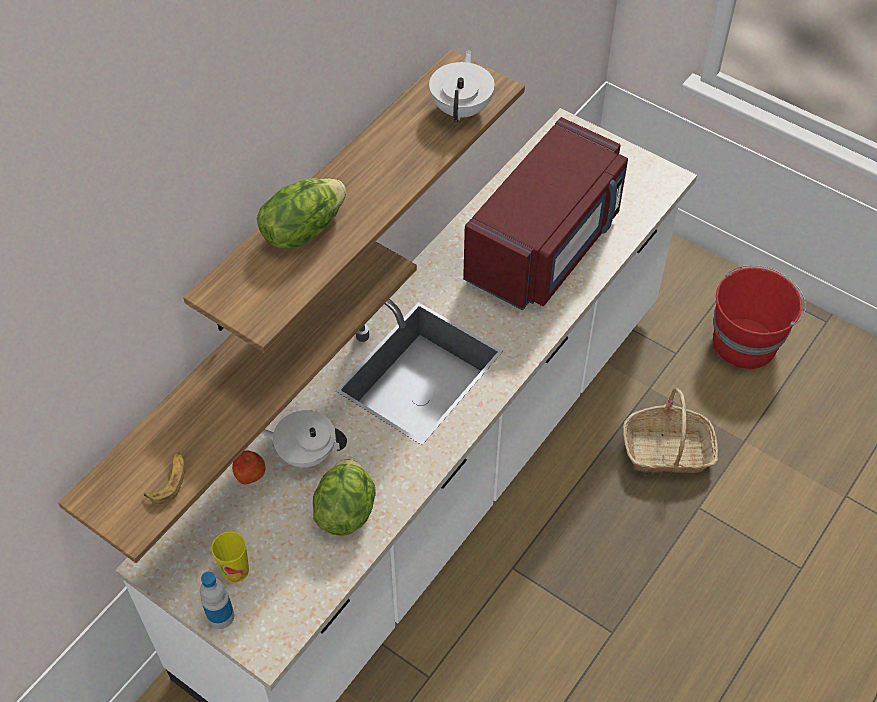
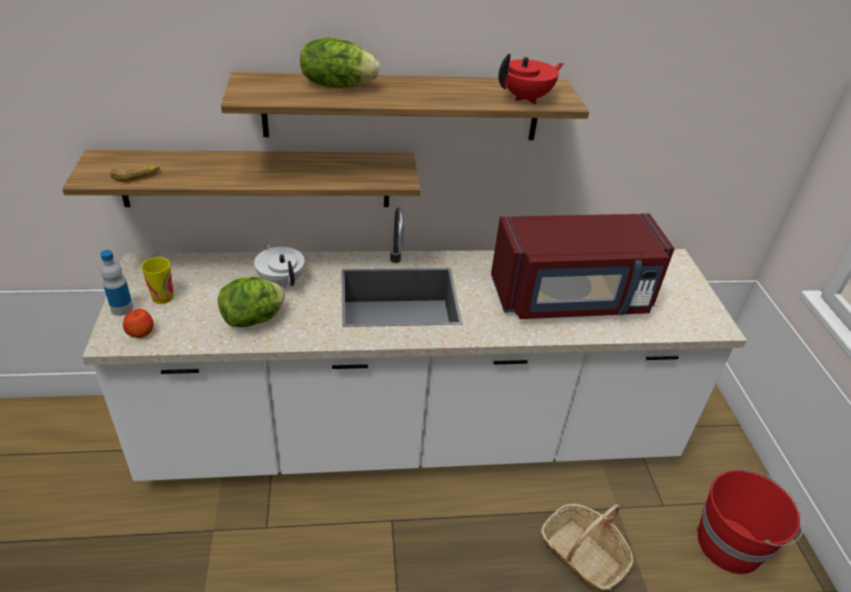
camera: 45 degrees right, 15 degrees down
apple [232,450,265,484] -> apple moved to [123,309,154,338]
white teapot [429,50,495,122] -> red teapot [498,54,564,104]

